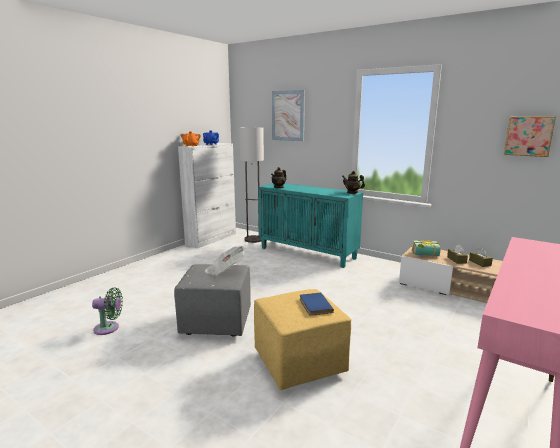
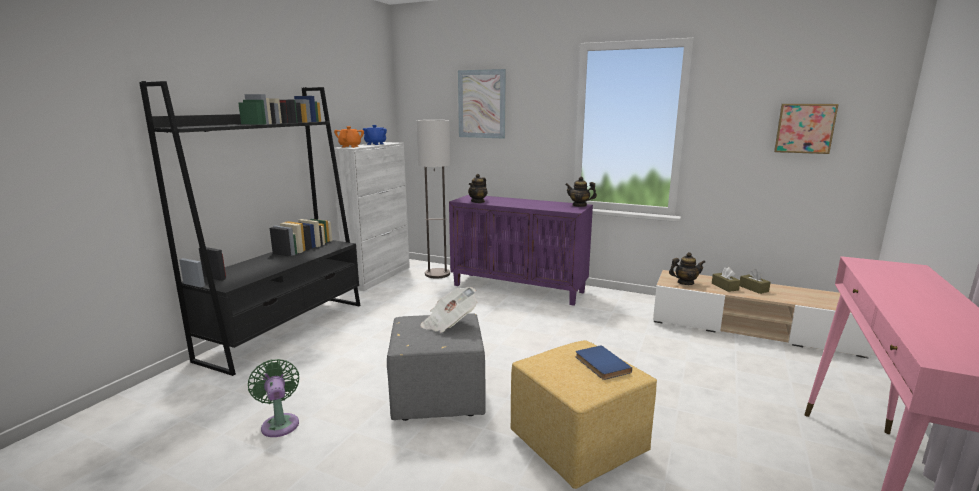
camera: 10 degrees left, 0 degrees up
green fan [92,287,123,335] -> green fan turned 105 degrees counterclockwise [248,359,299,437]
turquoise cabinet [258,183,363,268] -> purple cabinet [449,195,593,306]
book [412,240,440,256] -> teapot [669,252,705,285]
none -> black bookcase [139,81,360,376]

